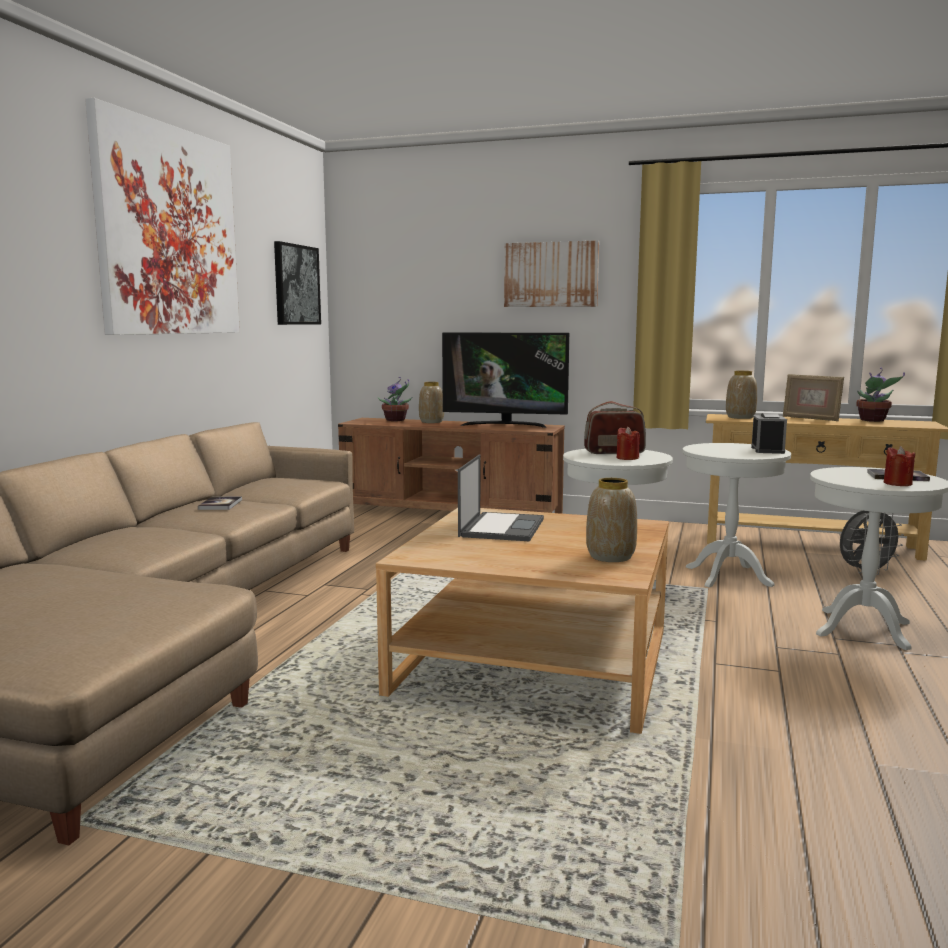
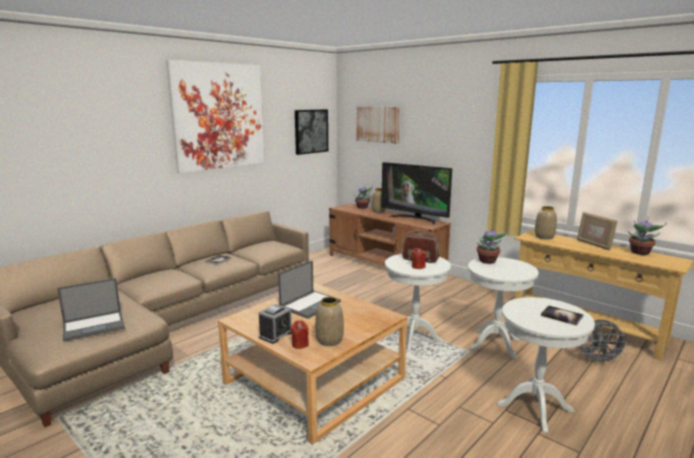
camera: 25 degrees right, 5 degrees up
picture [504,241,599,307] -> picture moved to [356,106,400,144]
alarm clock [751,413,787,454] -> alarm clock moved to [258,304,292,344]
red candle [884,446,915,486] -> red candle moved to [291,320,309,349]
none -> laptop [57,278,125,342]
none -> potted plant [477,226,509,264]

